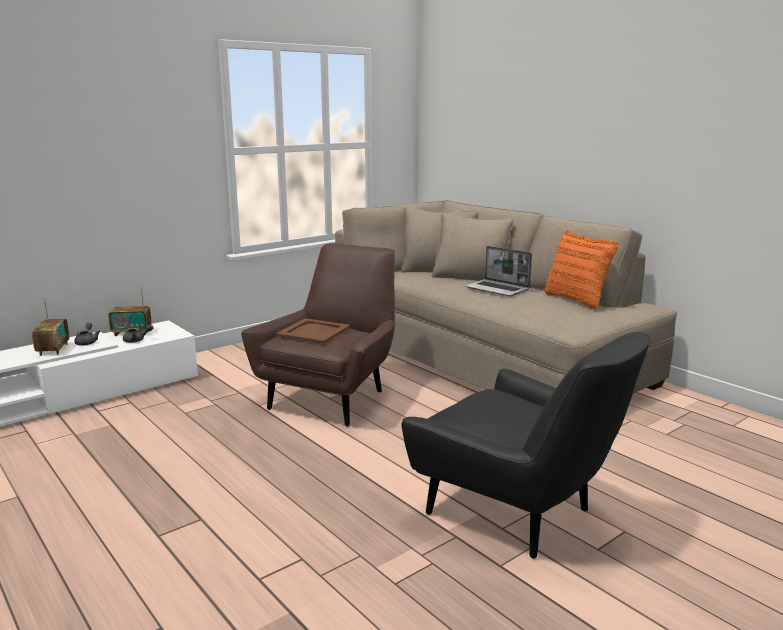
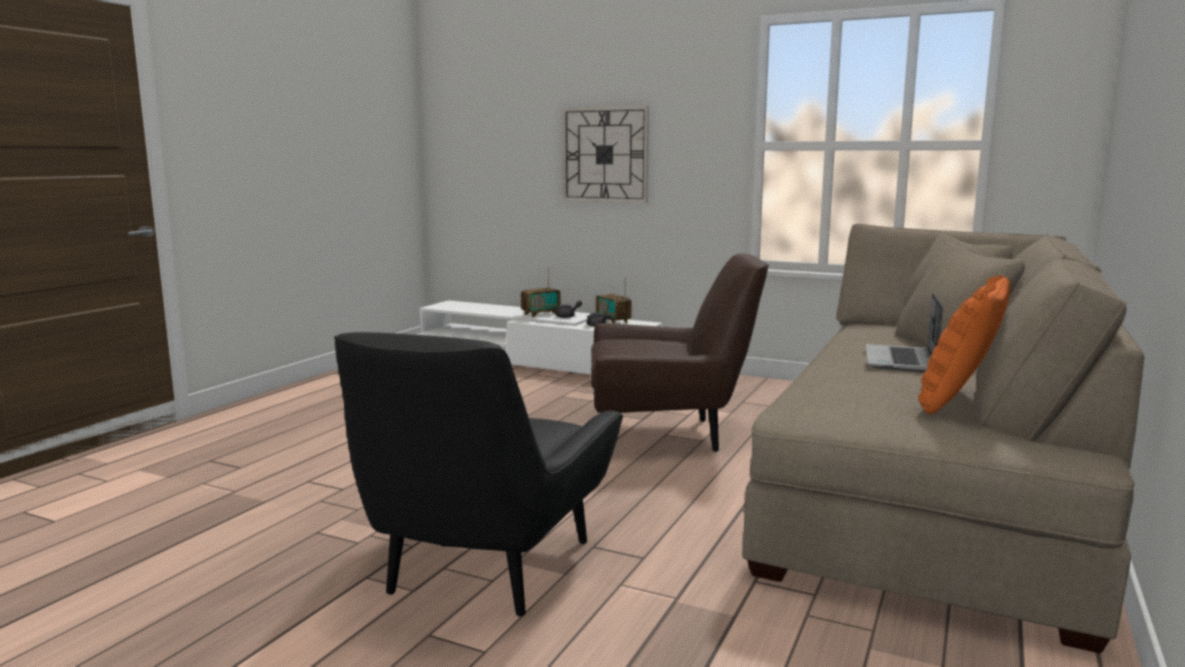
camera: 65 degrees right, 5 degrees down
brown tray [276,318,350,344] -> none
none -> wall clock [562,106,649,203]

